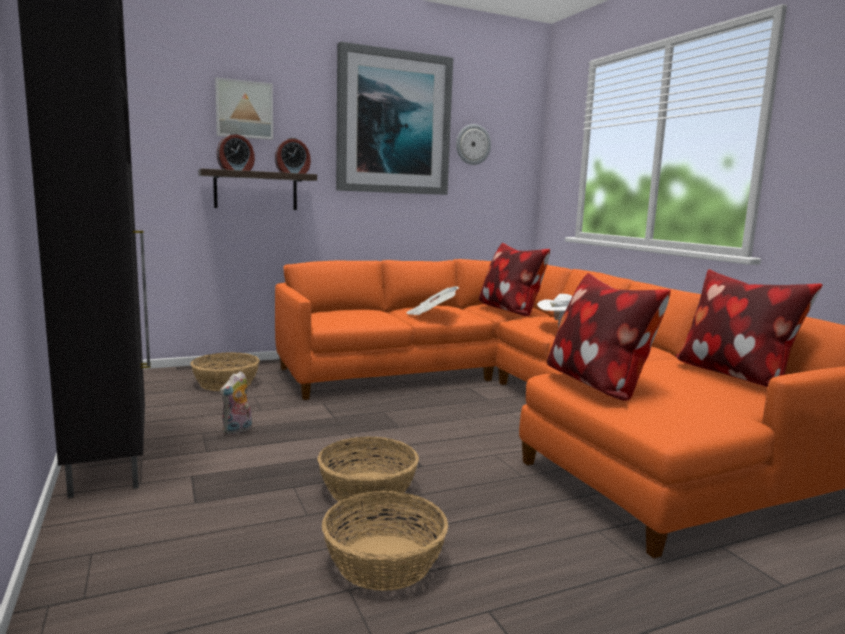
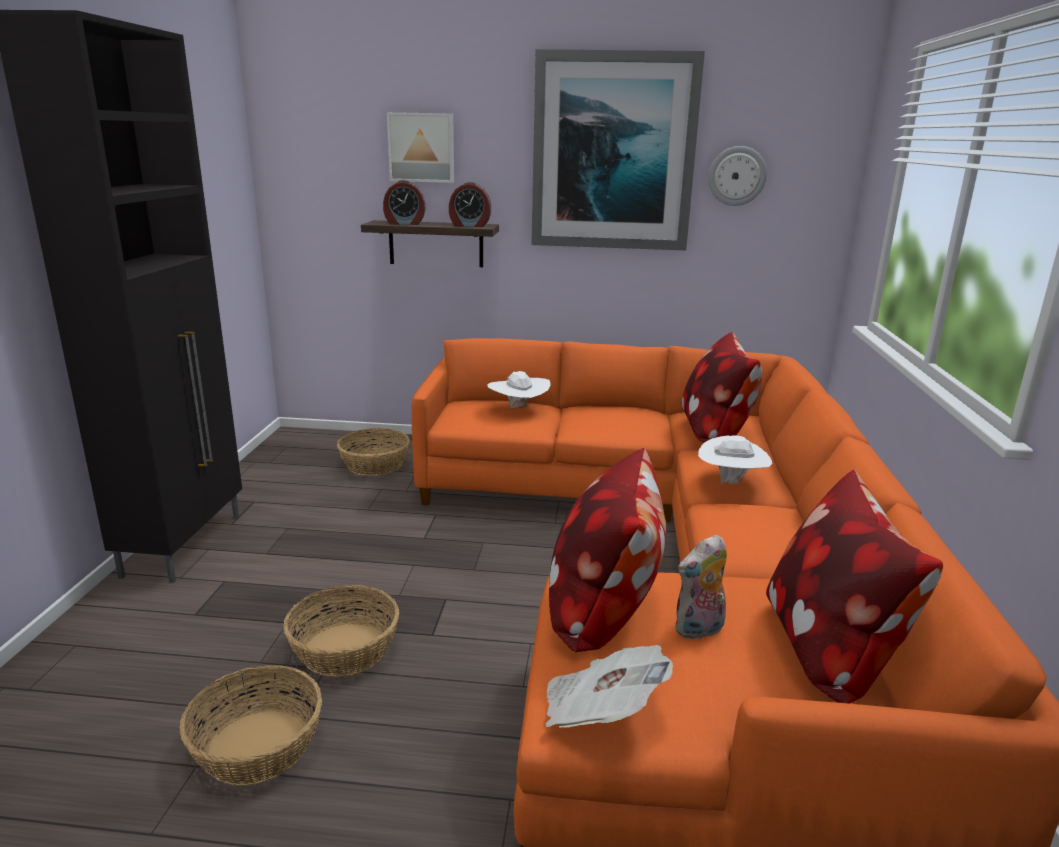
camera: 30 degrees right, 10 degrees up
plush toy [220,371,252,435] -> plush toy moved to [675,534,727,640]
newspaper [406,286,459,315] -> newspaper moved to [546,645,673,728]
none -> white hat [487,371,550,409]

